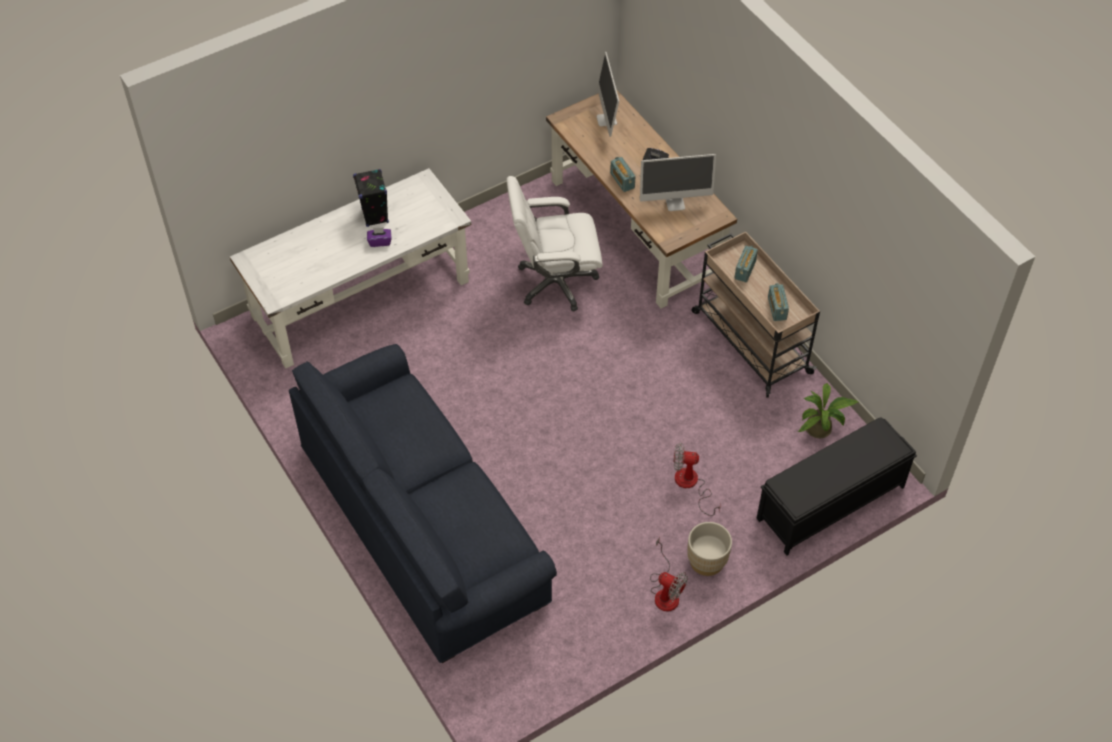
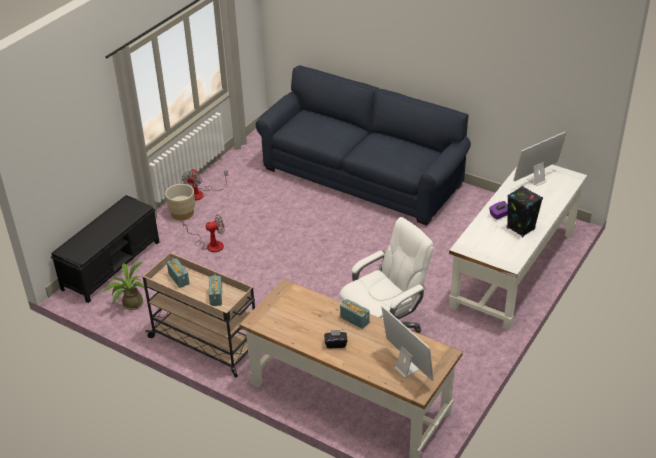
camera: 155 degrees right, 15 degrees down
monitor [640,154,716,211] -> monitor moved to [513,132,566,186]
fan [650,537,688,611] -> fan turned 90 degrees counterclockwise [182,169,228,201]

